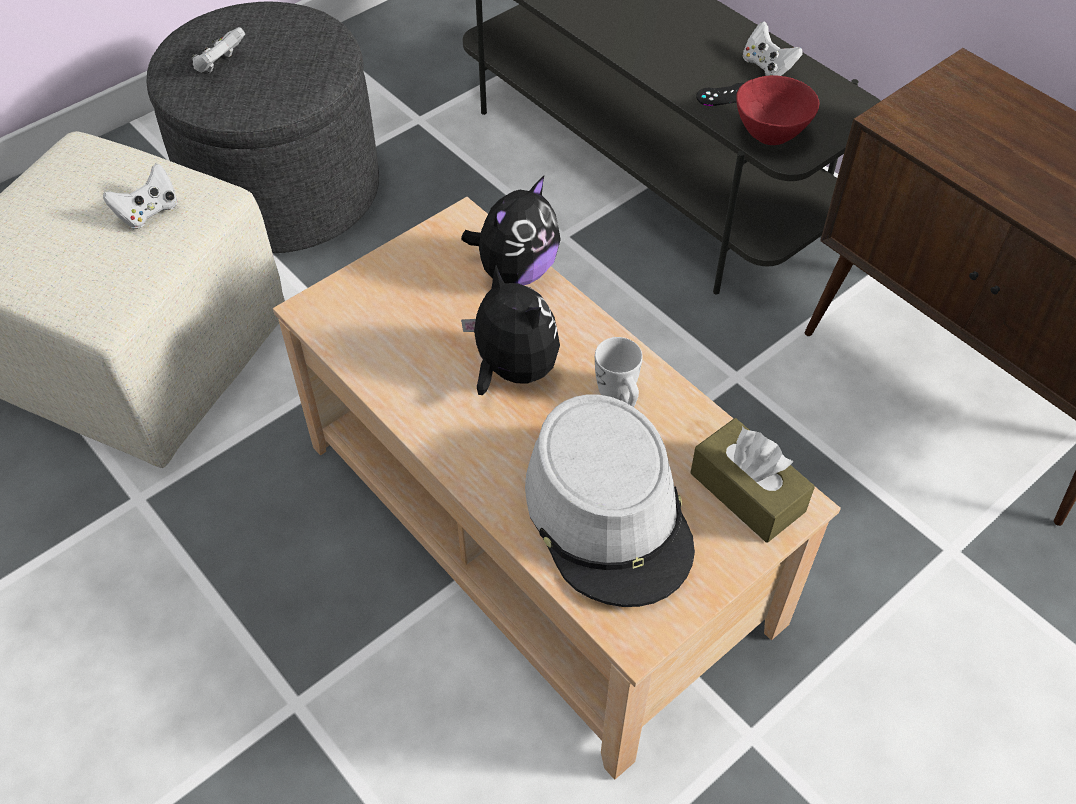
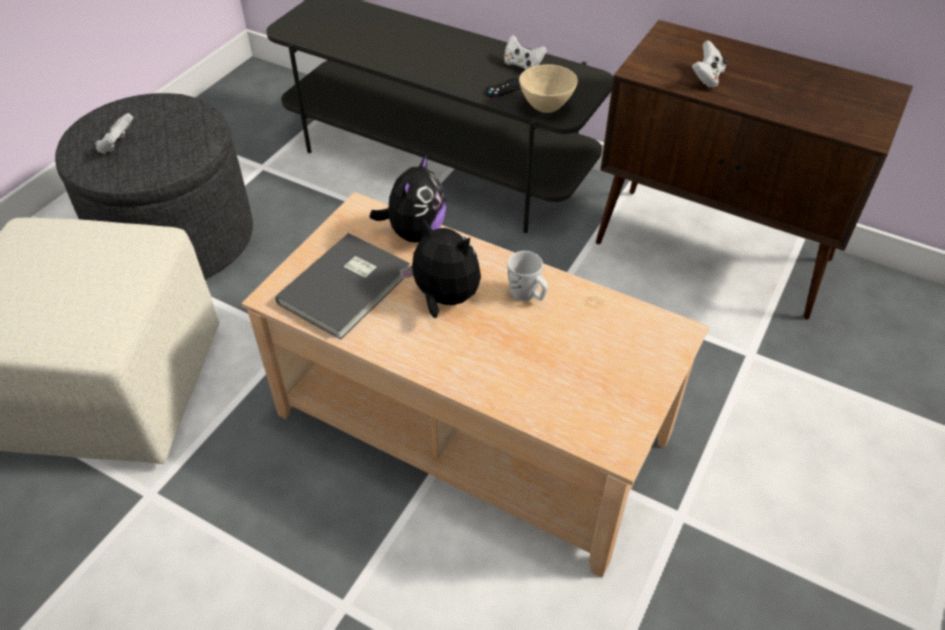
camera: 20 degrees left, 5 degrees down
white game controller [103,163,178,229] -> white game controller moved to [692,40,728,88]
grey hat [525,395,695,607] -> none
brown tissue box [691,418,815,543] -> none
red bowl [736,75,819,145] -> beige bowl [519,64,578,113]
none -> grey book [275,233,410,339]

